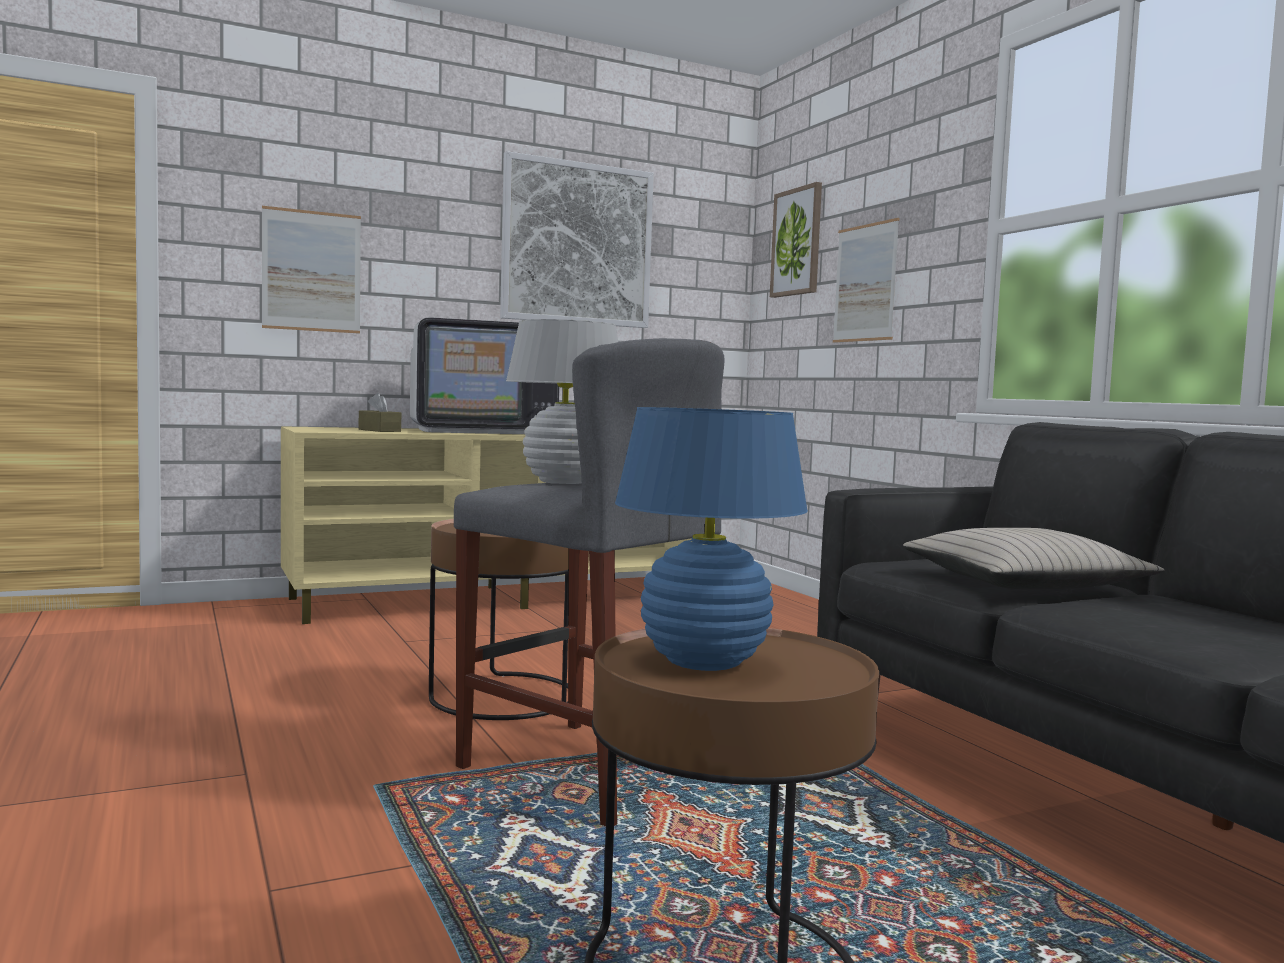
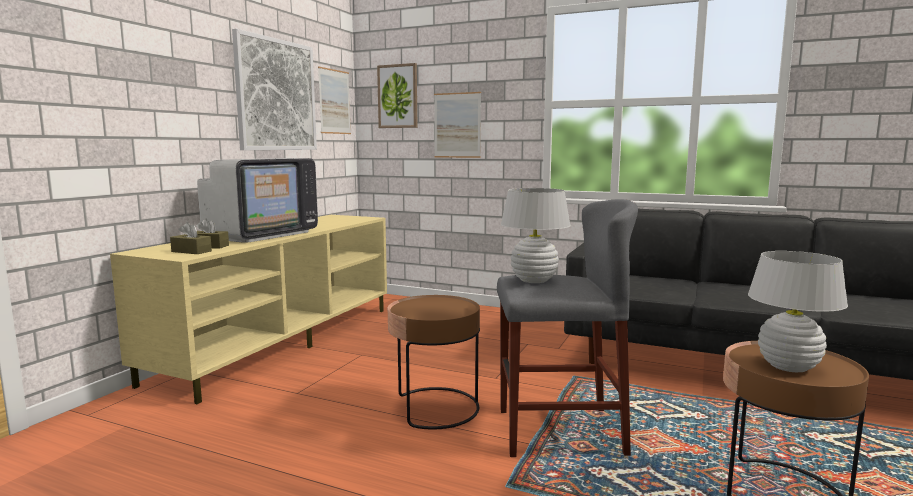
camera: 40 degrees left, 5 degrees up
picture [262,206,361,334] -> picture moved to [318,66,351,134]
blue table lamp [615,407,808,671] -> white table lamp [748,251,848,373]
beige pillow [903,528,1164,589] -> none
none -> brown tissue box [170,222,212,254]

